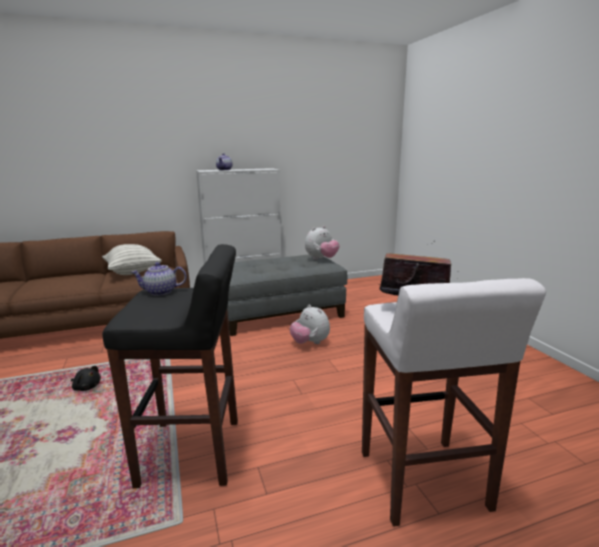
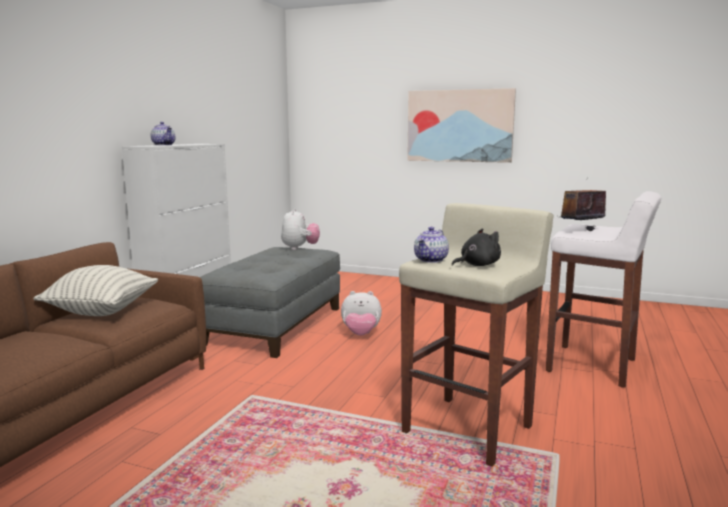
camera: 50 degrees left, 5 degrees down
black plush toy [71,366,101,391] -> black plush toy moved to [452,229,501,266]
black stool [102,244,238,488] -> beige stool [399,203,554,467]
none -> picture [407,88,516,163]

